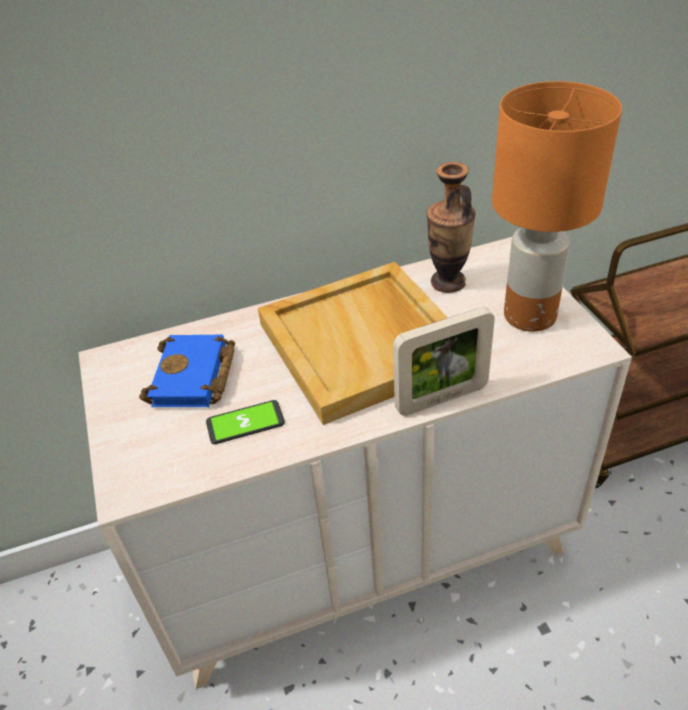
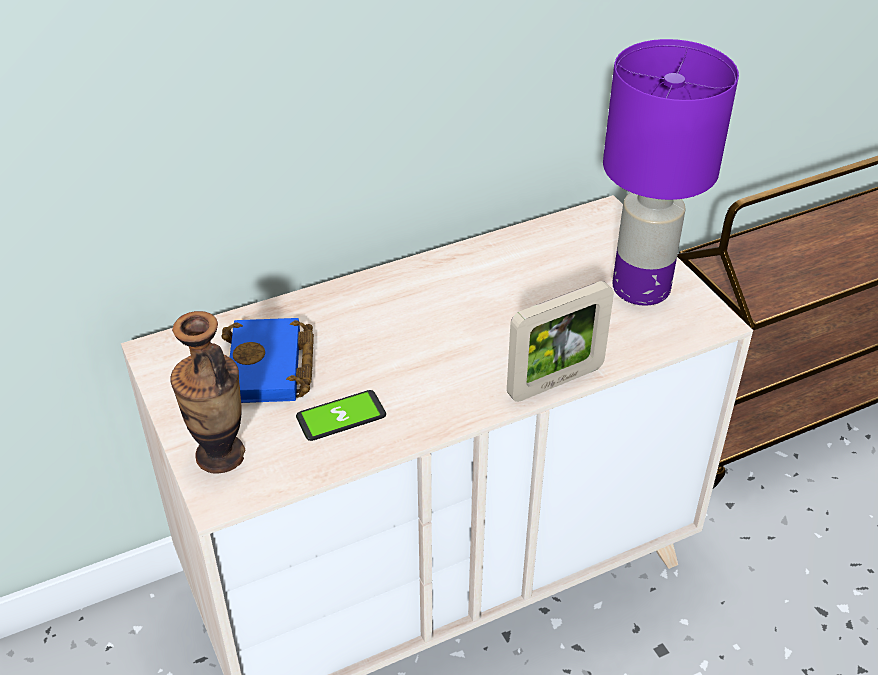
camera: 10 degrees left, 0 degrees up
beige tray [258,262,448,425] -> none
vase [426,162,475,293] -> vase moved to [170,311,246,474]
orange table lamp [492,81,622,332] -> purple table lamp [603,39,739,306]

